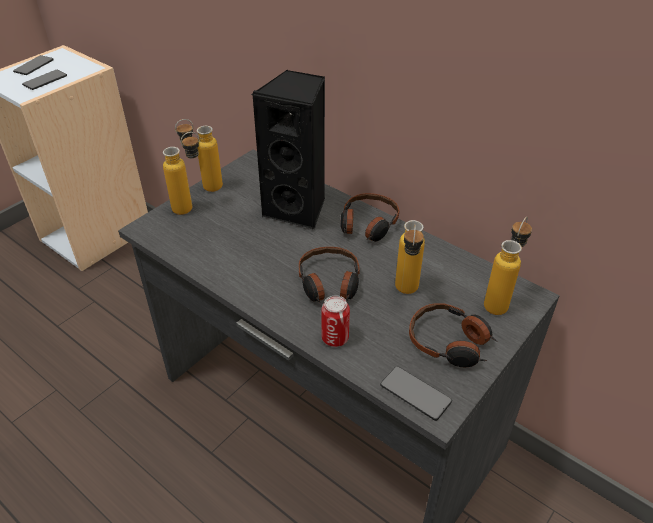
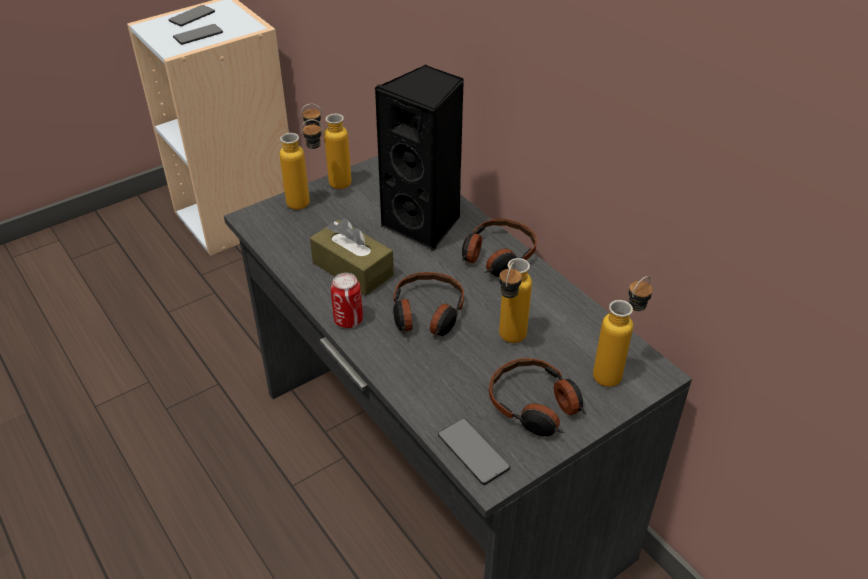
camera: 15 degrees right, 0 degrees up
can [321,295,350,347] -> can moved to [331,273,363,328]
none -> brown tissue box [310,219,394,296]

